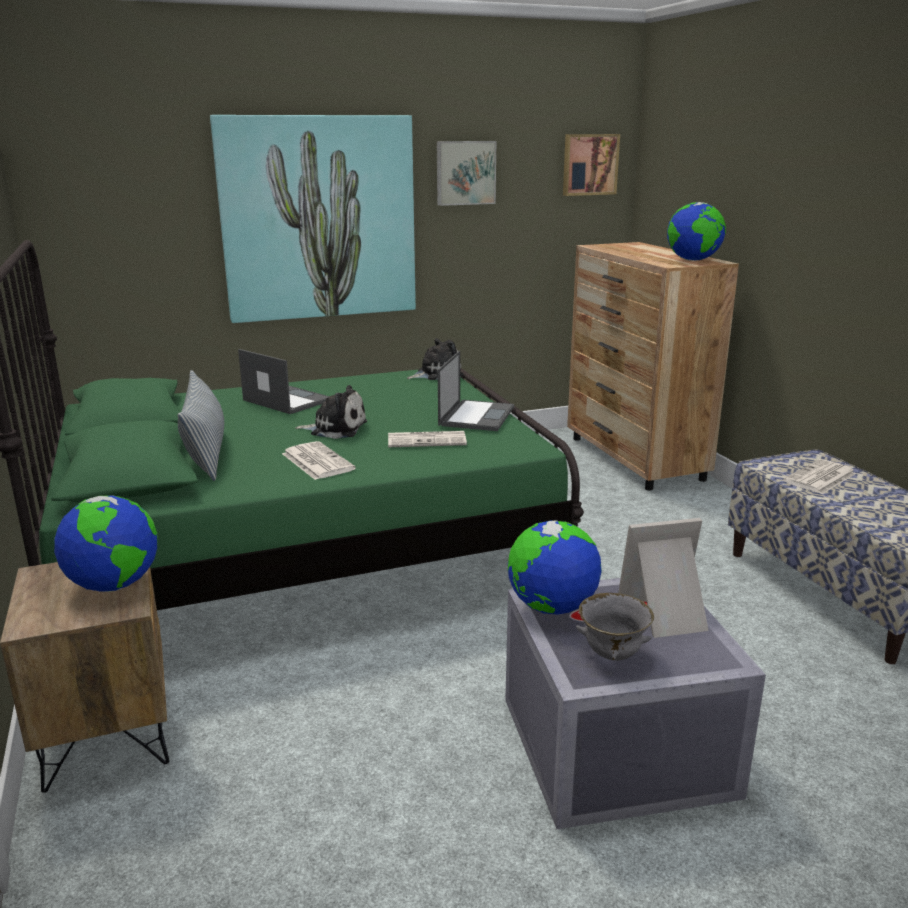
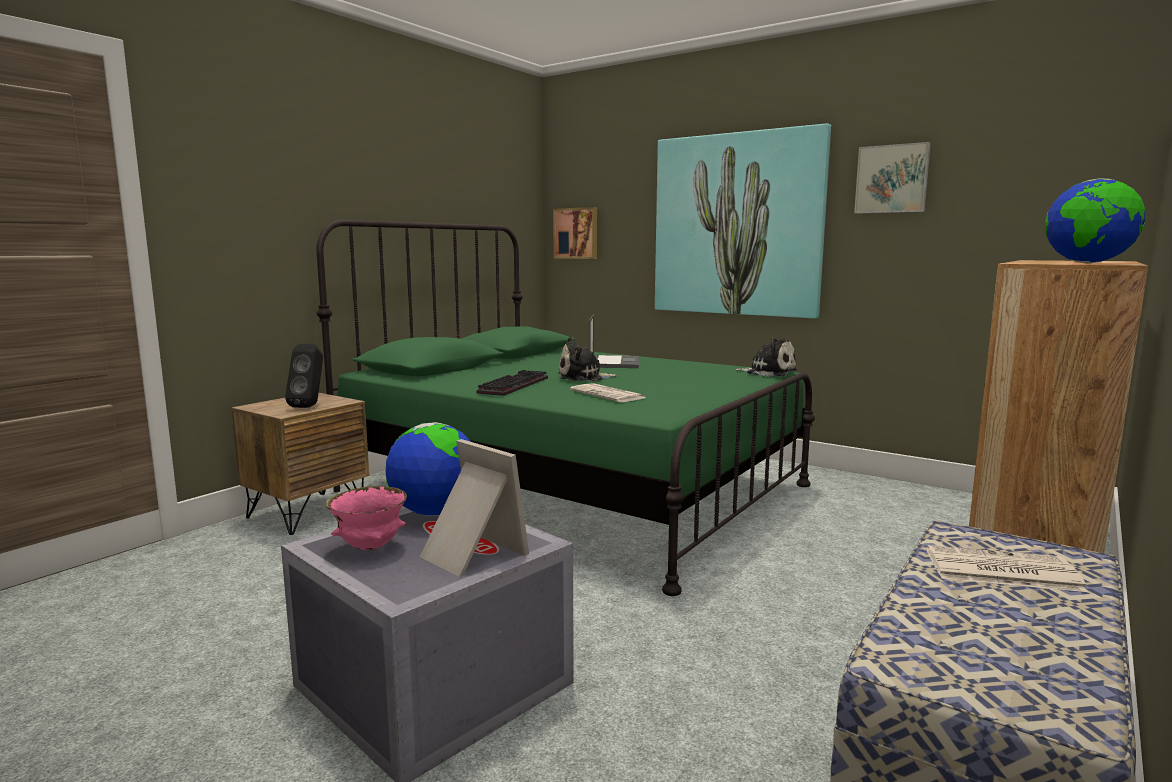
camera: 55 degrees right, 10 degrees down
globe [54,495,157,592] -> black speaker [285,343,323,408]
pillow [178,370,224,481] -> none
newspaper [282,441,356,480] -> keyboard [476,370,548,396]
plush toy [295,385,367,439] -> plush toy turned 105 degrees clockwise [558,337,618,381]
laptop [438,351,514,431] -> none
picture [563,134,620,196] -> picture moved to [553,207,597,259]
grey bowl [576,593,654,661] -> pink bowl [325,486,407,550]

